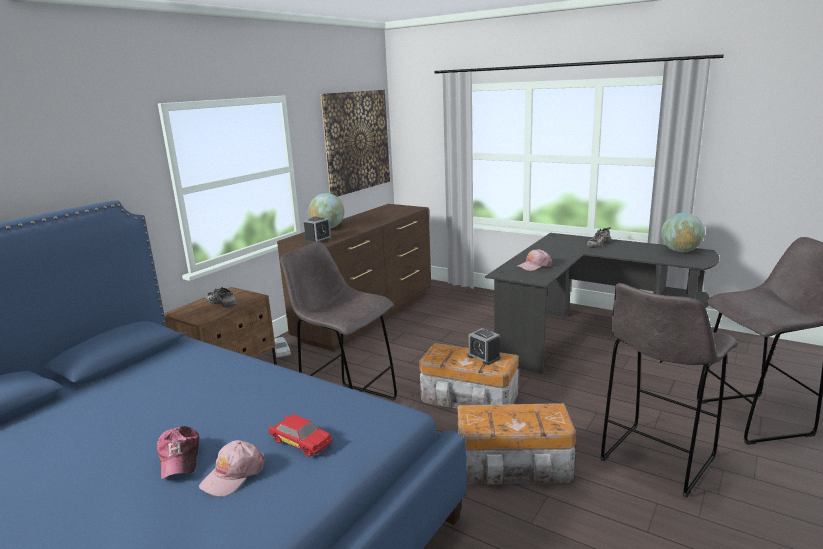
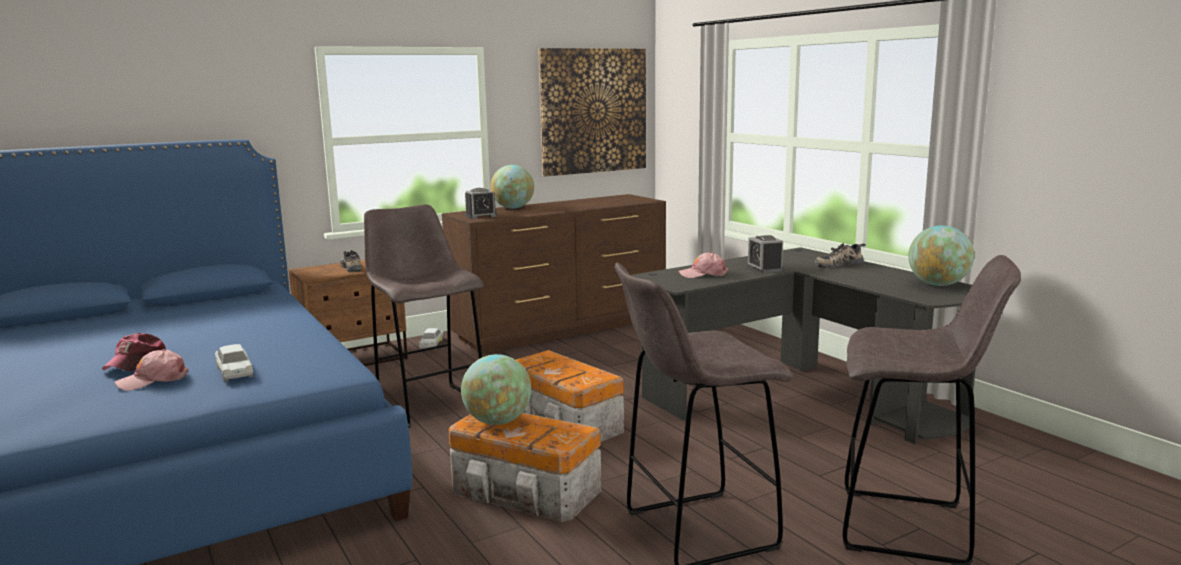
camera: 25 degrees right, 5 degrees down
red toy car [269,414,332,457] -> white toy car [215,344,253,382]
alarm clock [468,328,501,365] -> alarm clock moved to [747,235,783,273]
none -> globe [461,354,531,425]

